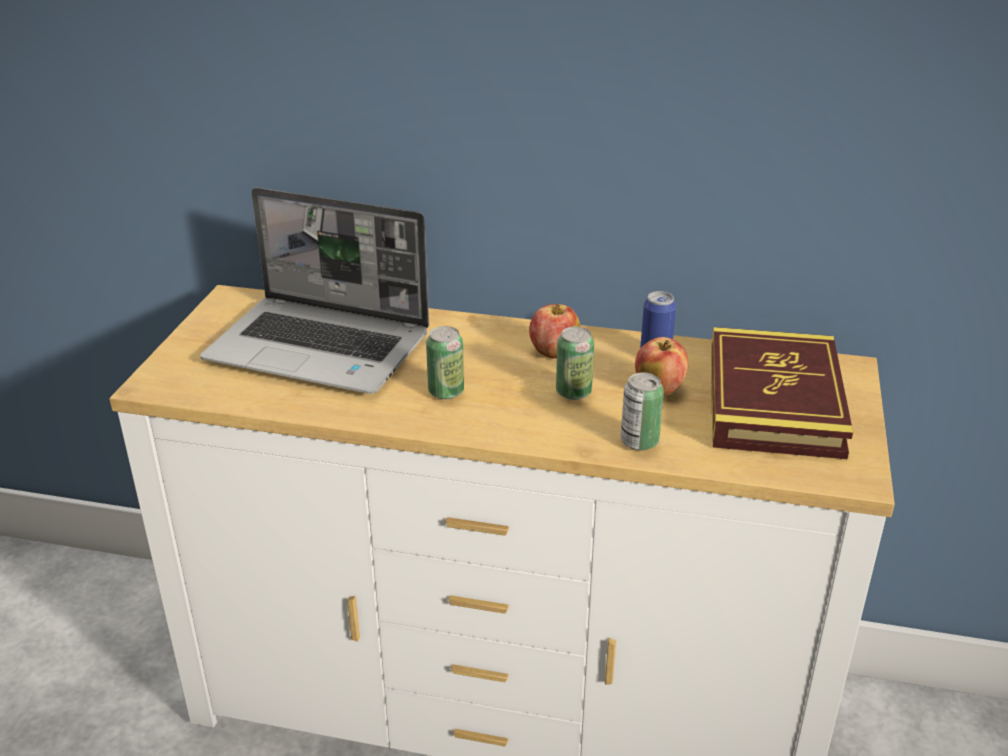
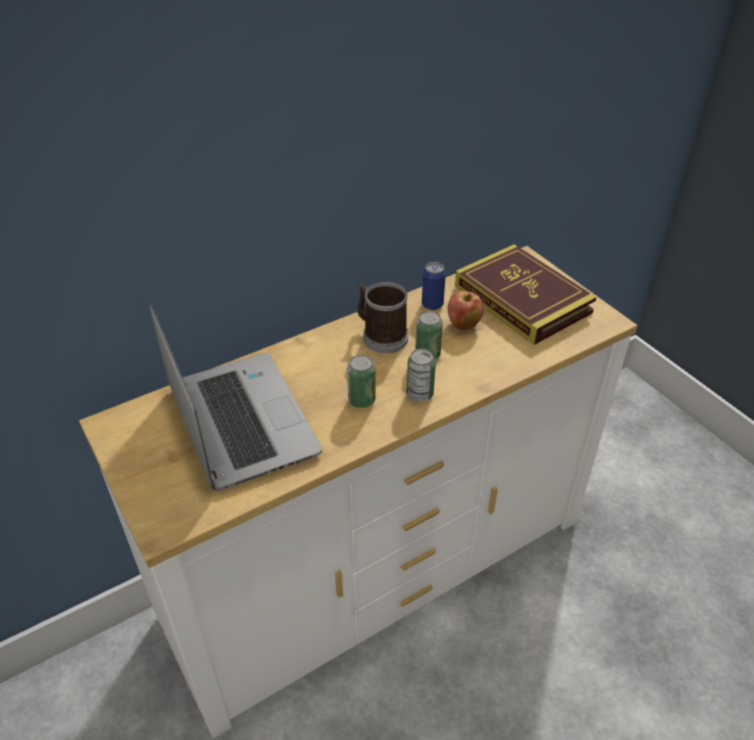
camera: 45 degrees left, 10 degrees up
laptop [200,188,429,394] -> laptop turned 90 degrees counterclockwise [150,304,322,491]
apple [529,304,581,358] -> mug [358,282,408,353]
can [621,372,664,450] -> can moved to [407,349,436,402]

